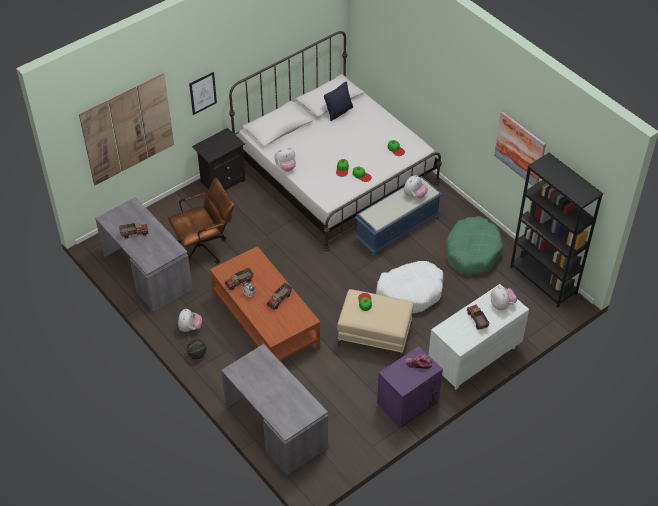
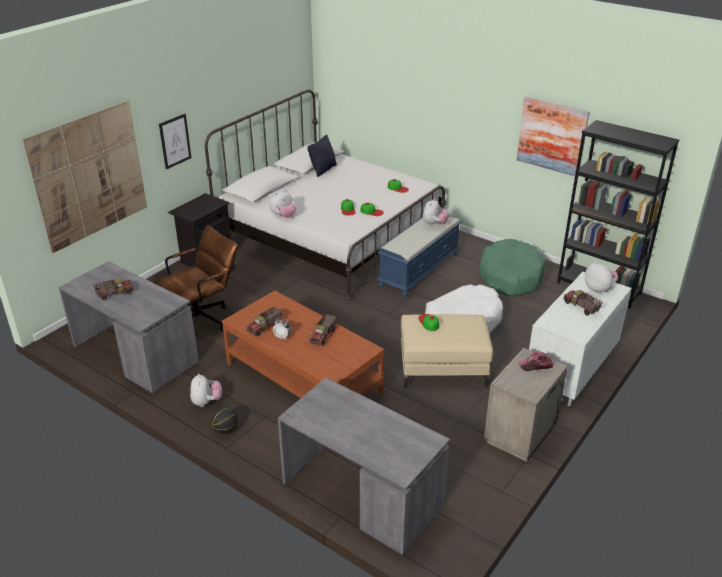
camera: 15 degrees left, 15 degrees down
purple nightstand [377,346,443,428] -> beige nightstand [484,348,568,462]

